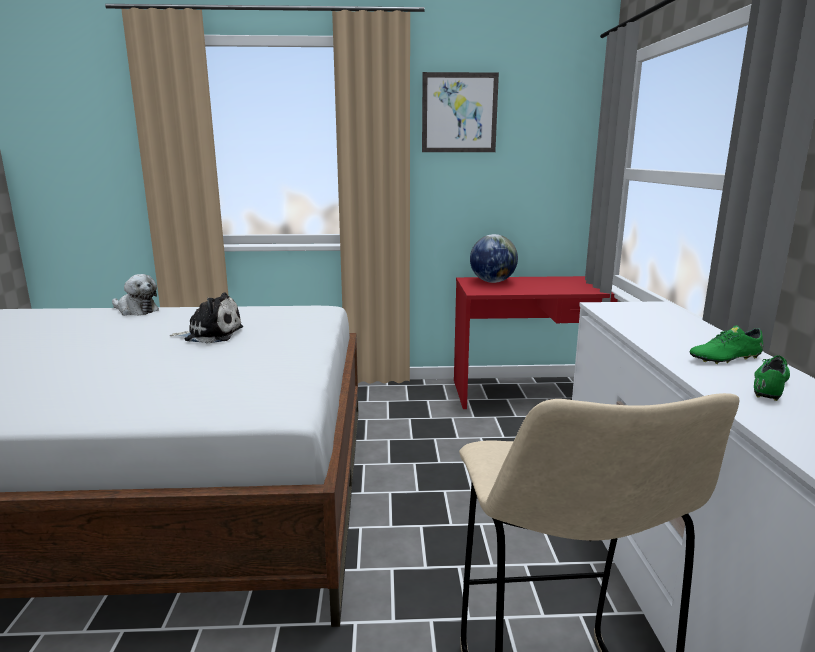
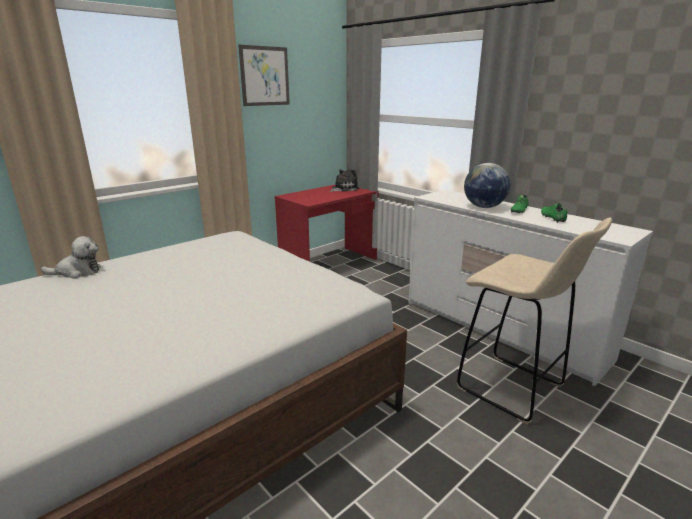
camera: 40 degrees left, 5 degrees up
plush toy [170,292,243,344] -> plush toy moved to [330,169,360,192]
globe [470,234,518,283] -> globe moved to [464,163,510,208]

